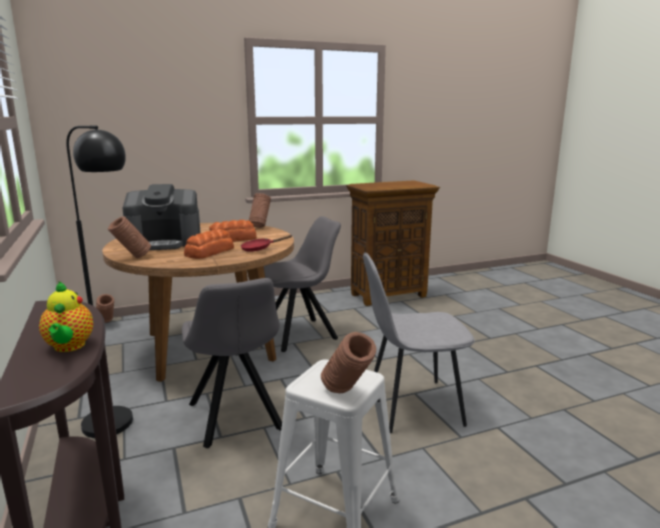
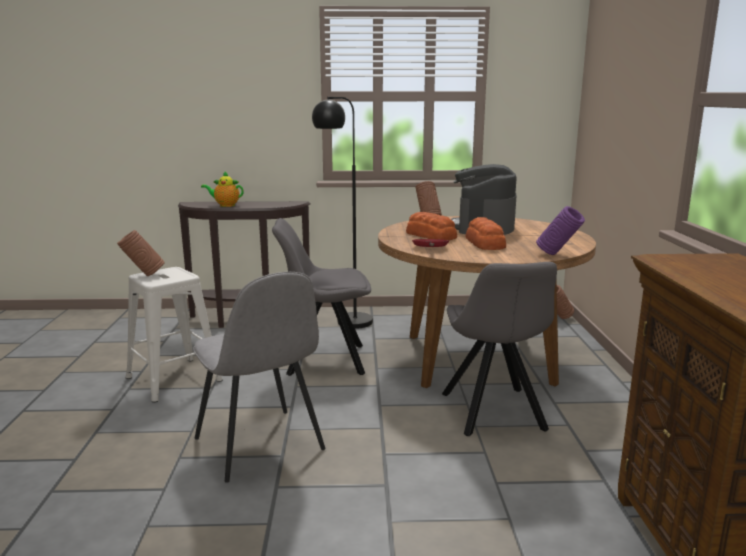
camera: 110 degrees right, 0 degrees up
brown vase [249,193,271,228] -> purple vase [536,206,585,255]
grey chair [363,253,475,433] -> grey chair turned 135 degrees clockwise [193,272,325,483]

